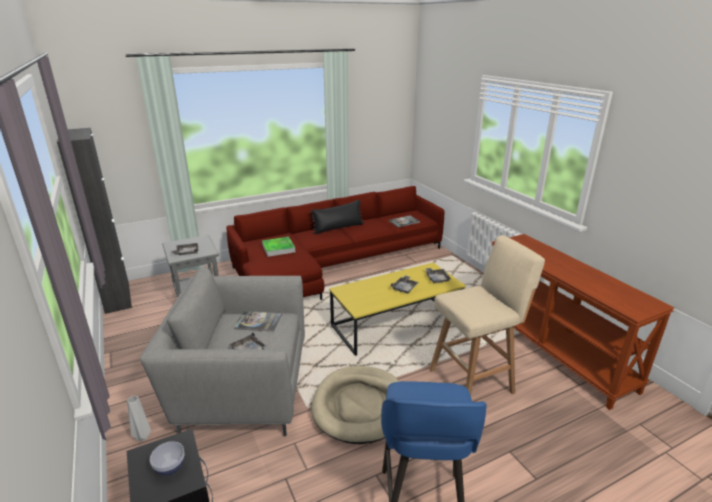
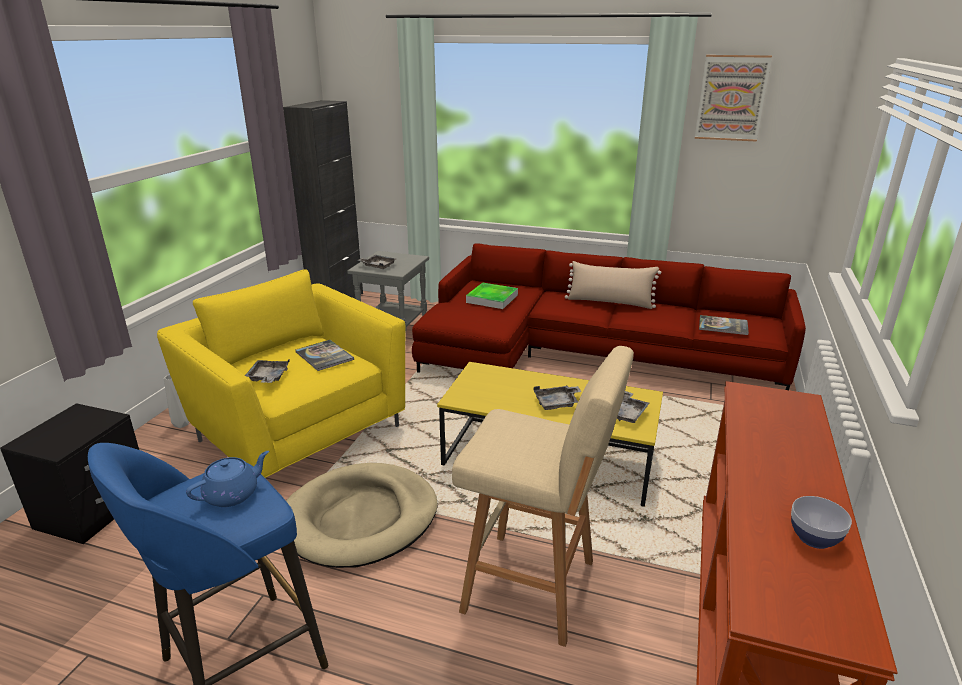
camera: 45 degrees right, 0 degrees up
grey armchair [140,267,305,437] -> yellow armchair [157,269,405,478]
bowl [150,441,184,476] -> bowl moved to [791,496,852,549]
black pillow [310,199,364,234] -> beige pillow [565,261,661,309]
none -> blue teapot [186,451,269,507]
none -> picture [695,55,772,142]

